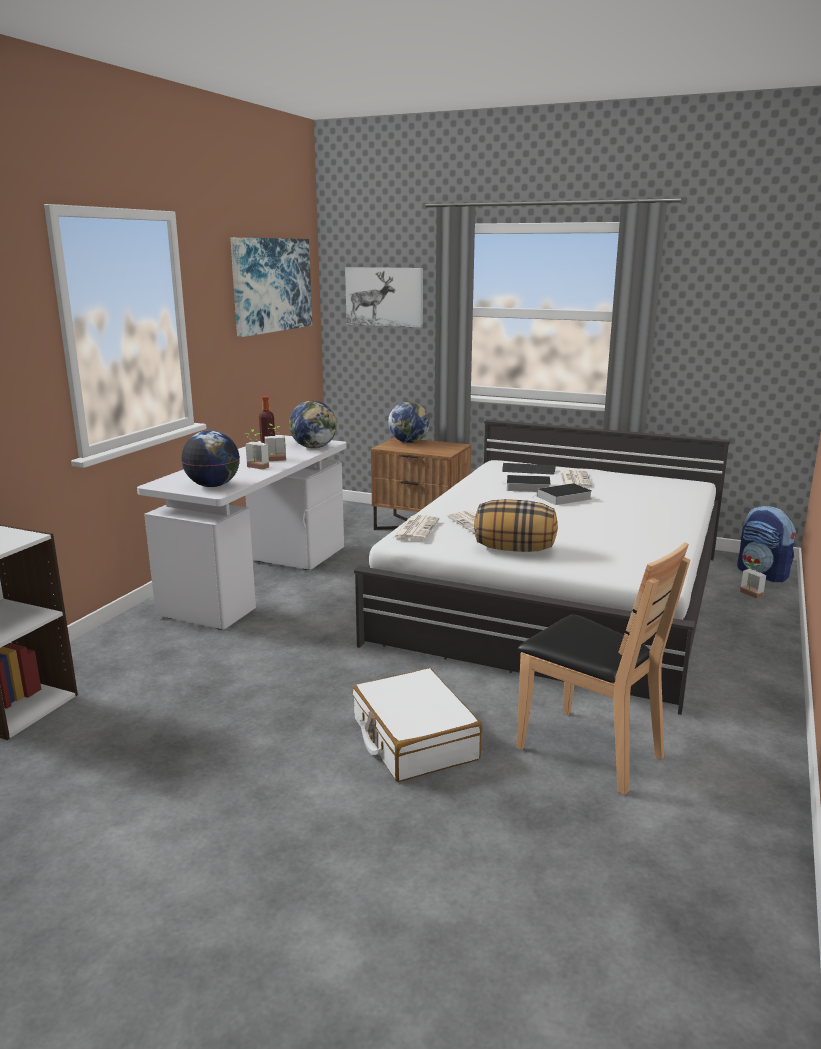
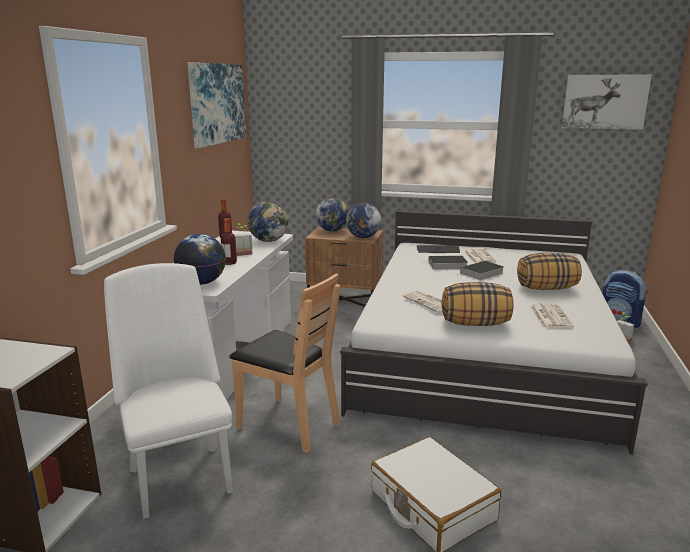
camera: 10 degrees left, 0 degrees up
potted plant [245,429,269,470] -> bottle [221,218,237,265]
picture [345,267,423,328] -> picture moved to [562,75,652,130]
newspaper [393,515,439,540] -> newspaper moved to [530,303,574,329]
brown chair [516,542,690,795] -> brown chair moved to [229,274,341,453]
none -> white chair [104,263,233,519]
none -> globe [346,203,381,238]
none -> pillow [517,253,582,290]

